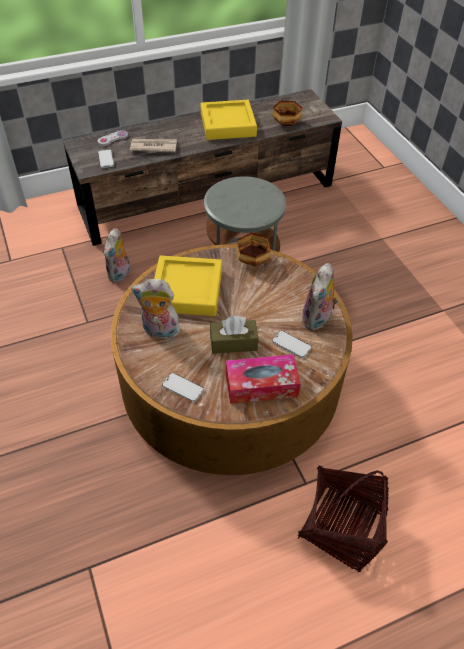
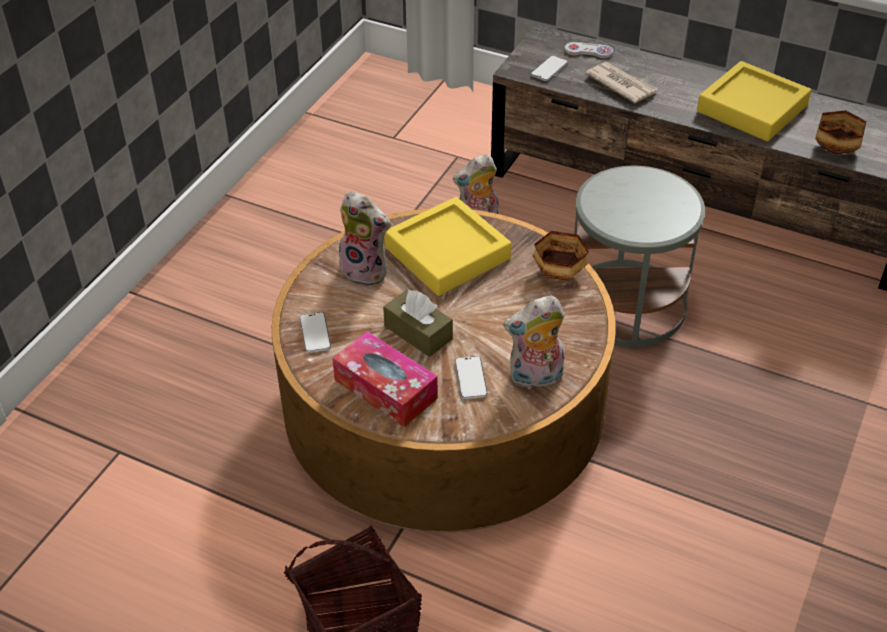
camera: 50 degrees right, 5 degrees down
plush toy [131,279,182,339] -> plush toy turned 150 degrees clockwise [337,191,391,287]

